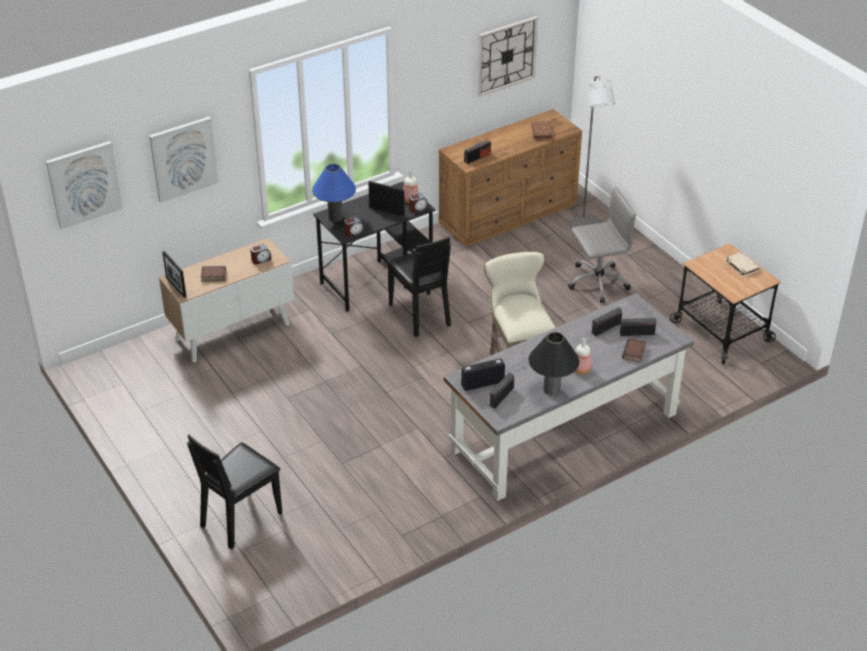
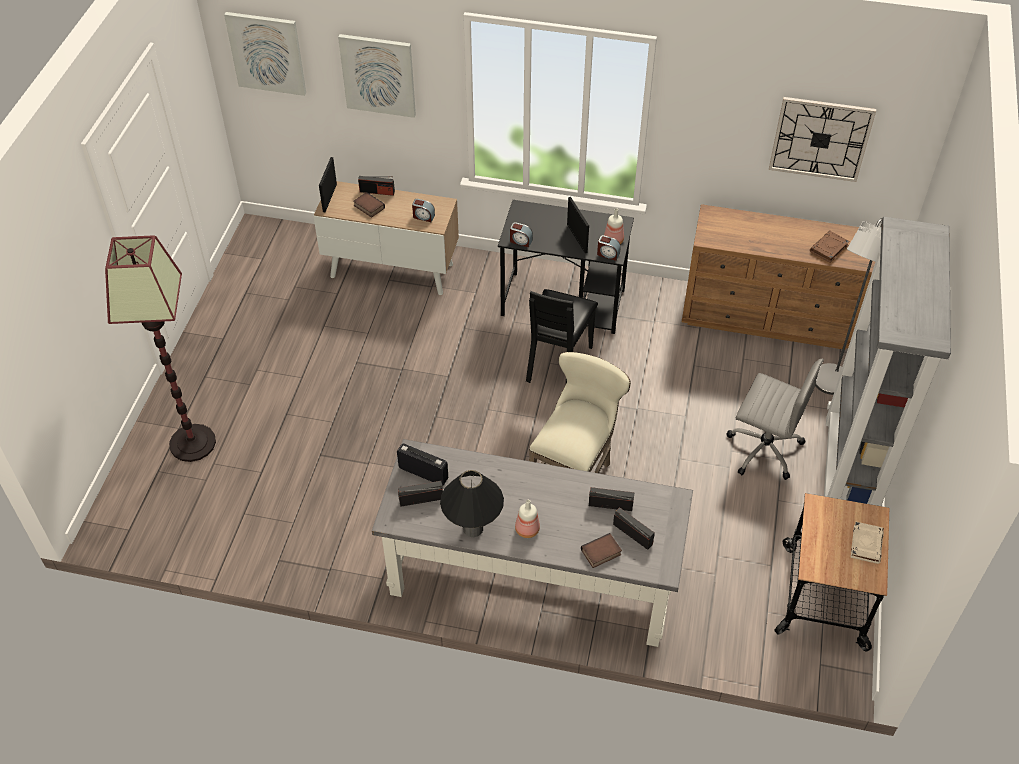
camera: 45 degrees right, 10 degrees up
black chair [187,435,282,549] -> floor lamp [105,235,216,462]
blue table lamp [312,164,356,222] -> none
radio [464,138,491,164] -> radio moved to [358,176,395,196]
none -> grey bookcase [824,217,951,506]

